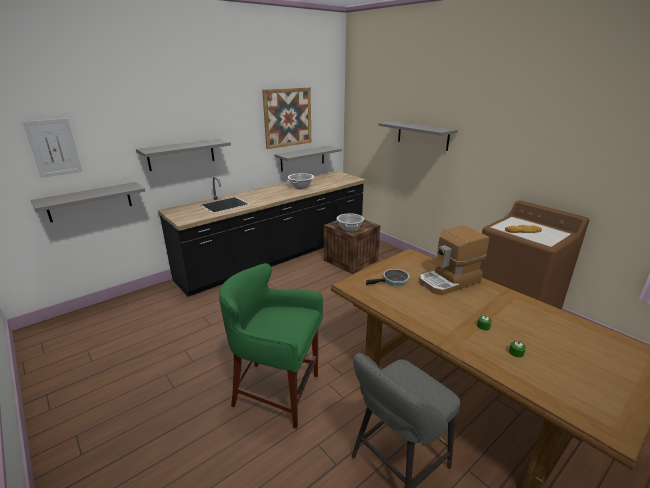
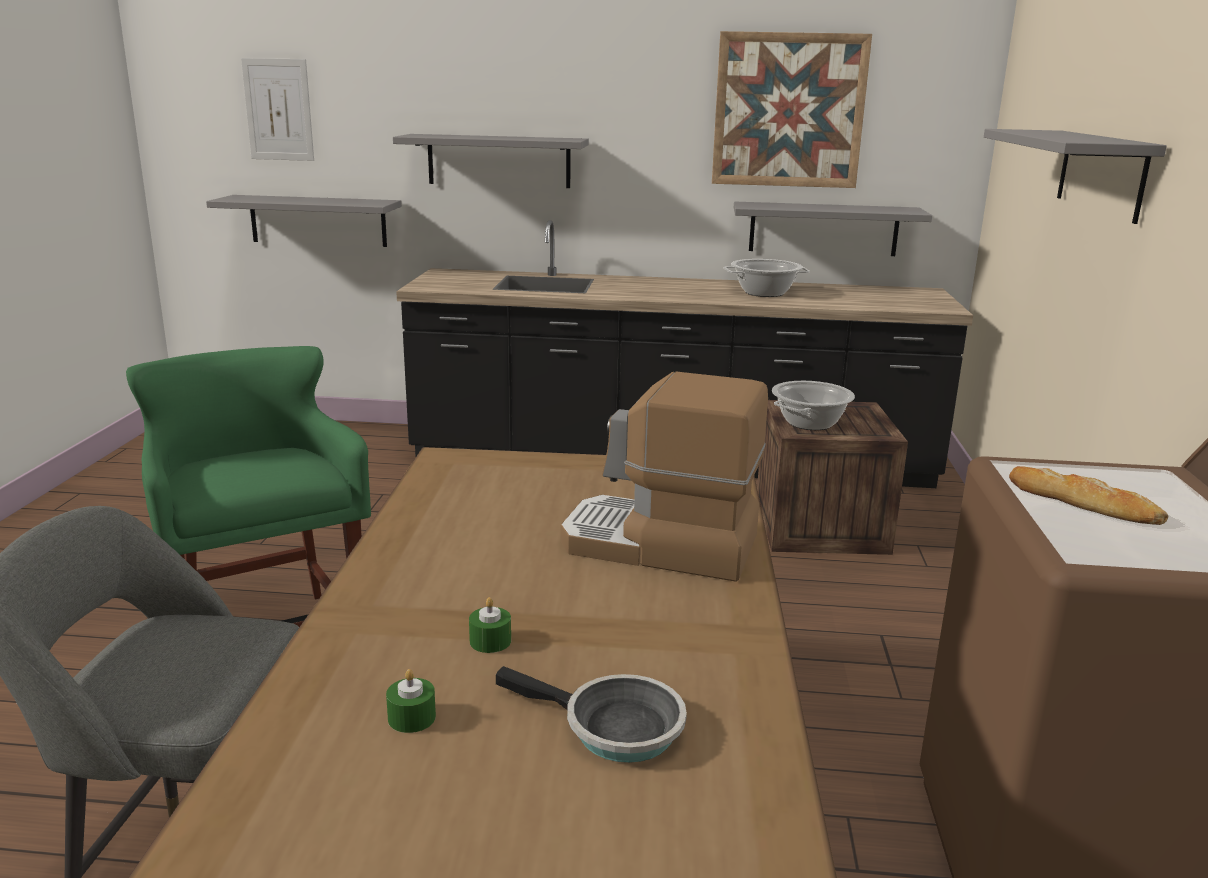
camera: 45 degrees right, 5 degrees down
frying pan [366,269,409,286] -> frying pan moved to [496,666,687,763]

